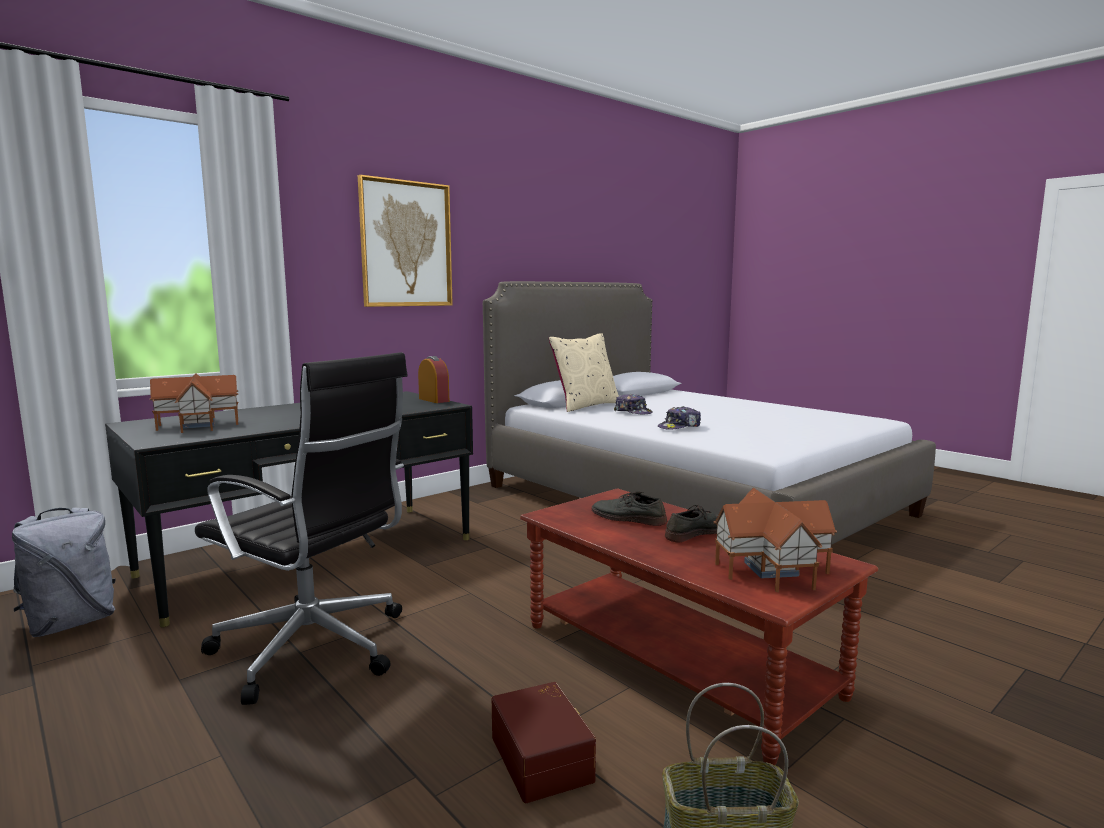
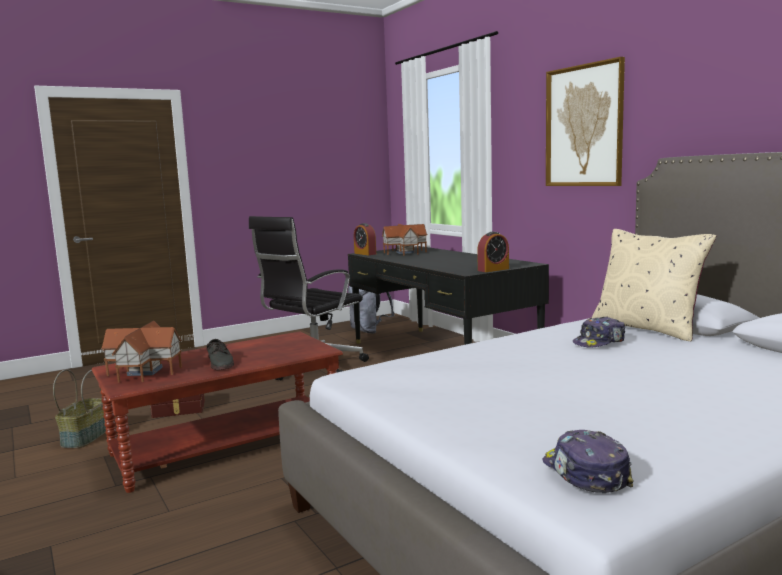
camera: 100 degrees right, 0 degrees up
grey shoe [592,491,667,526] -> none
cap [658,406,701,430] -> cap moved to [542,430,634,493]
none -> alarm clock [354,223,376,255]

